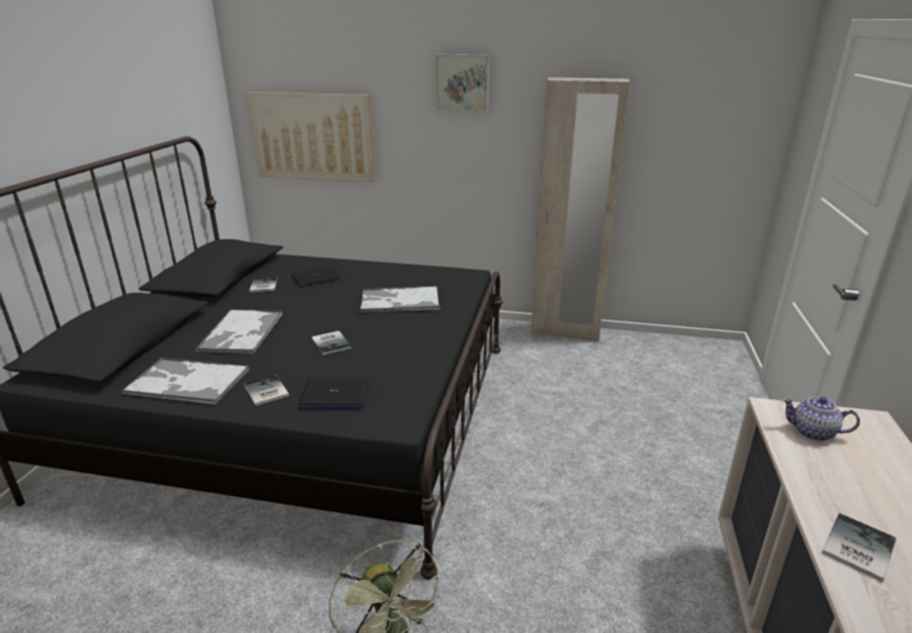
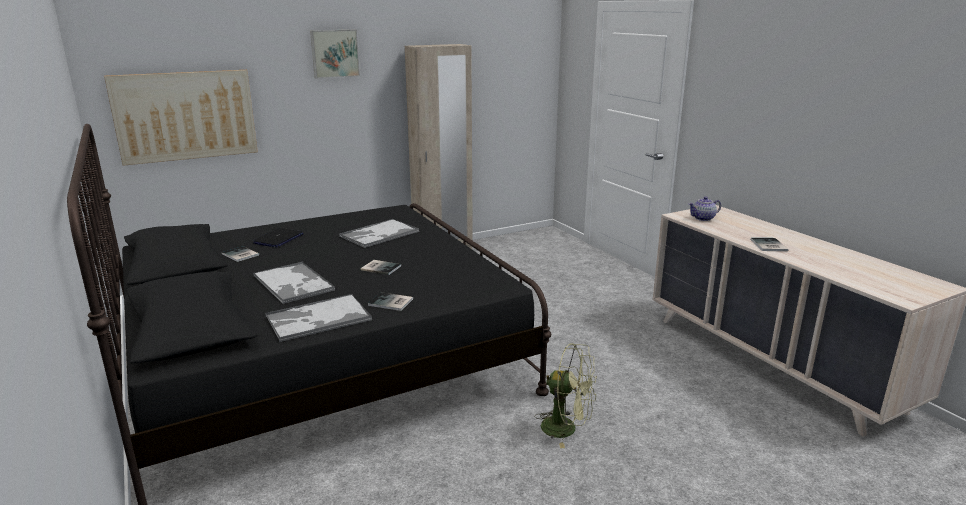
camera: 40 degrees left, 5 degrees down
laptop [298,379,369,409] -> none

